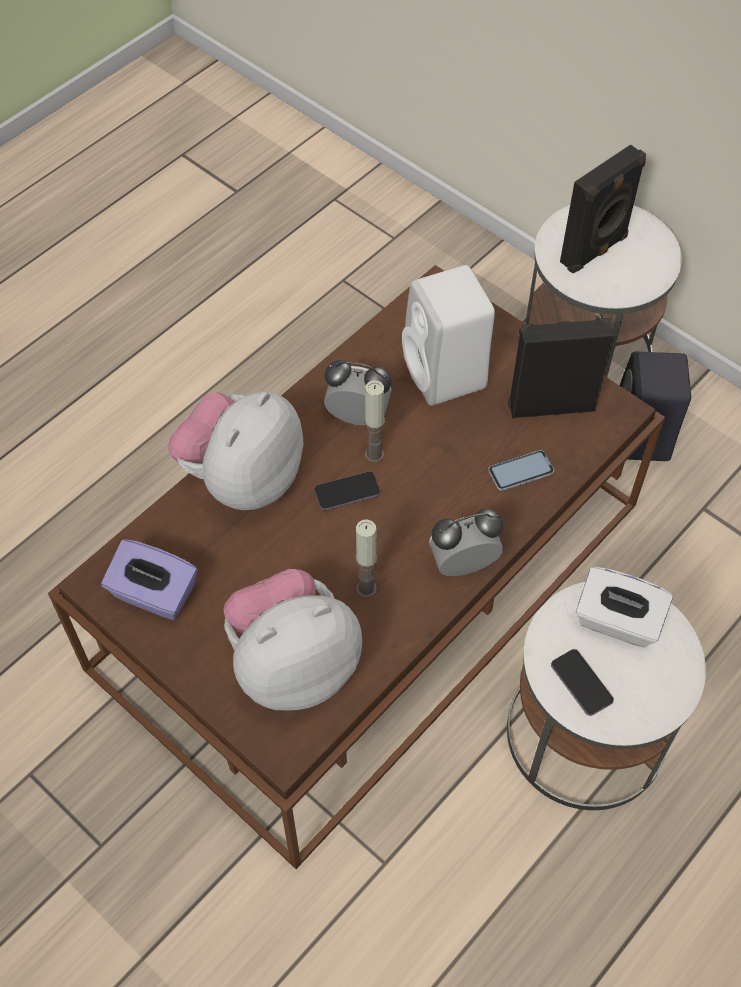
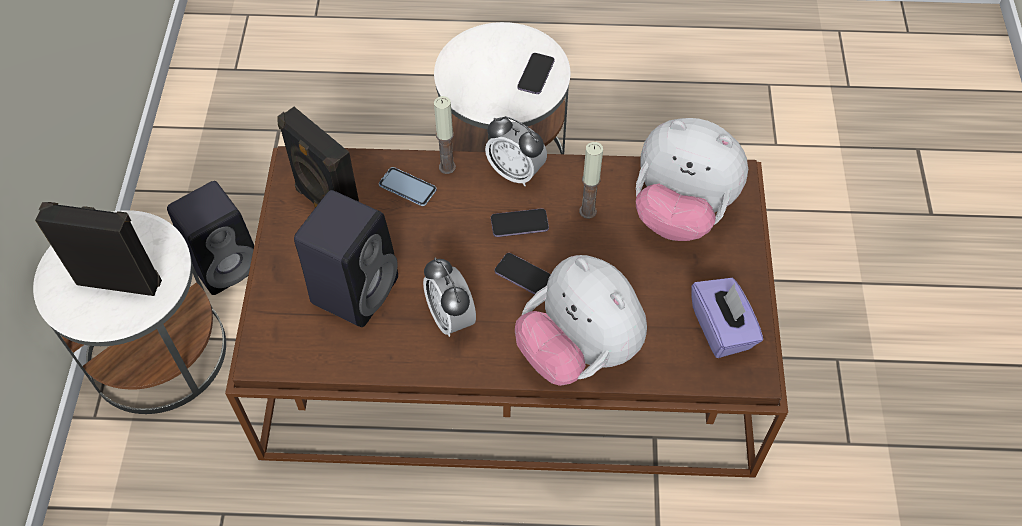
camera: 130 degrees left, 0 degrees up
plush toy [168,391,303,510] -> plush toy turned 60 degrees clockwise [515,255,647,386]
candle [364,380,385,463] -> candle moved to [434,96,456,174]
white speaker [402,265,495,406] -> black speaker [294,190,398,327]
white tissue box [576,567,673,647] -> none
none -> phone [491,208,549,237]

